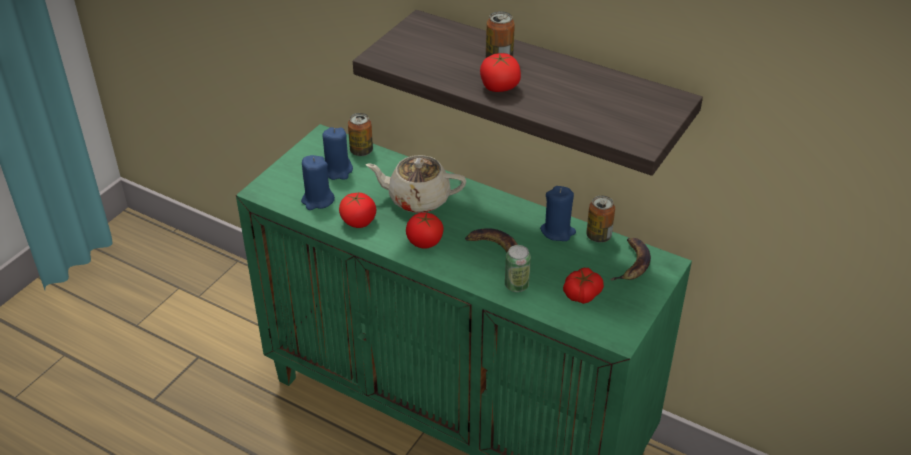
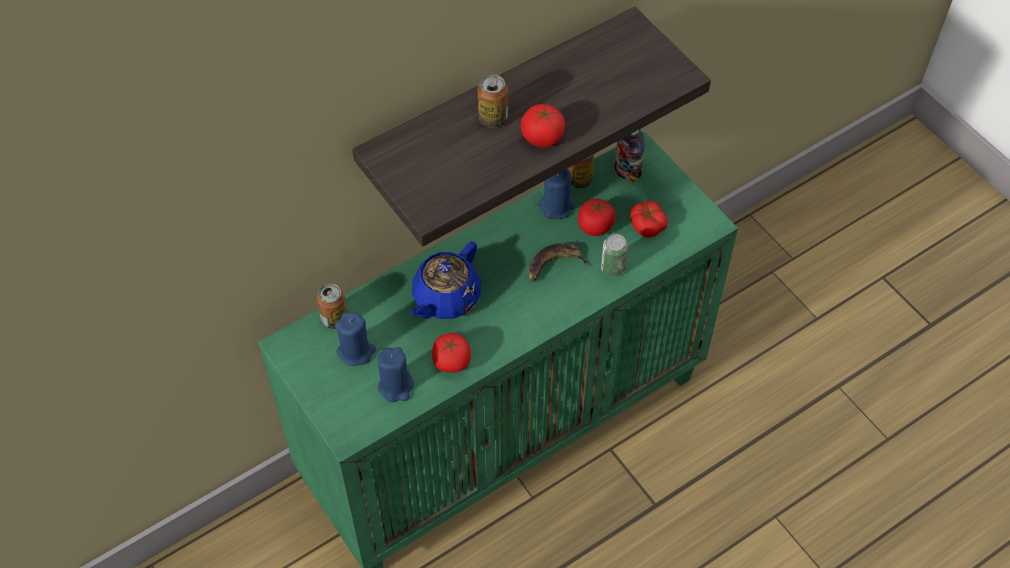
camera: 65 degrees left, 15 degrees up
beige teapot [365,155,466,213] -> blue teapot [410,241,481,319]
tomato [406,212,444,249] -> tomato moved to [578,199,616,236]
banana [610,238,651,281] -> bottle [615,129,645,182]

